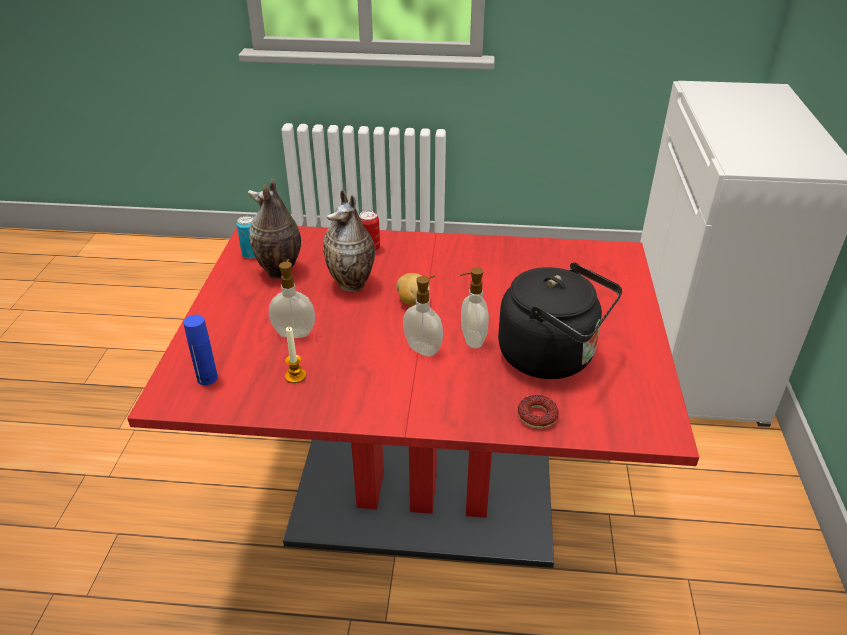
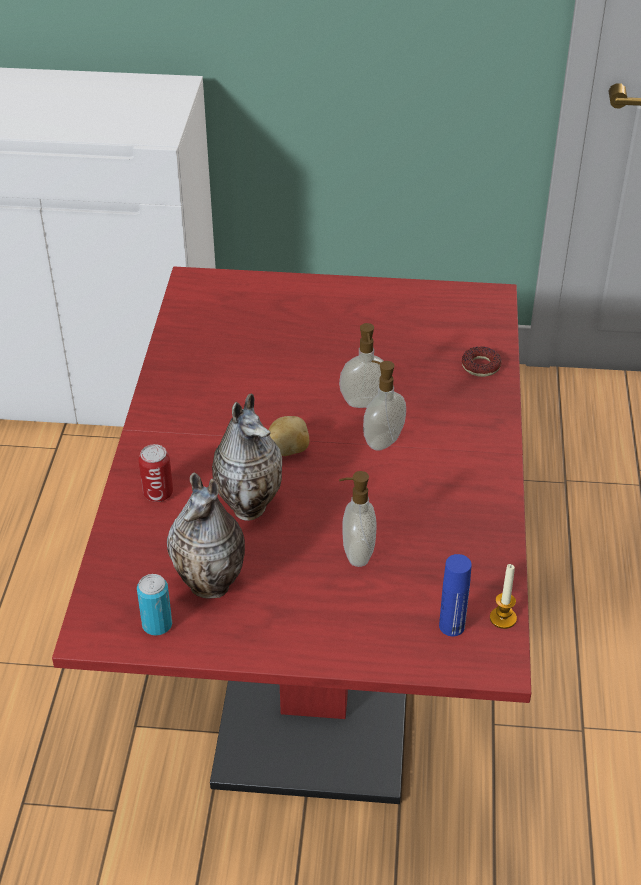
camera: 90 degrees left, 5 degrees up
candle [285,327,306,383] -> candle moved to [490,564,517,629]
black kettle [498,262,622,379] -> none

